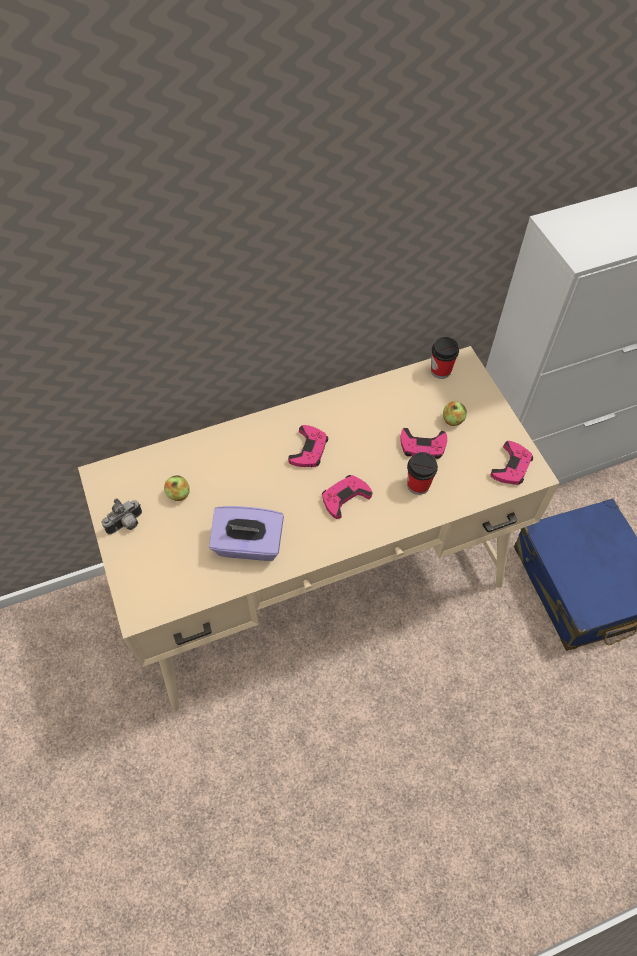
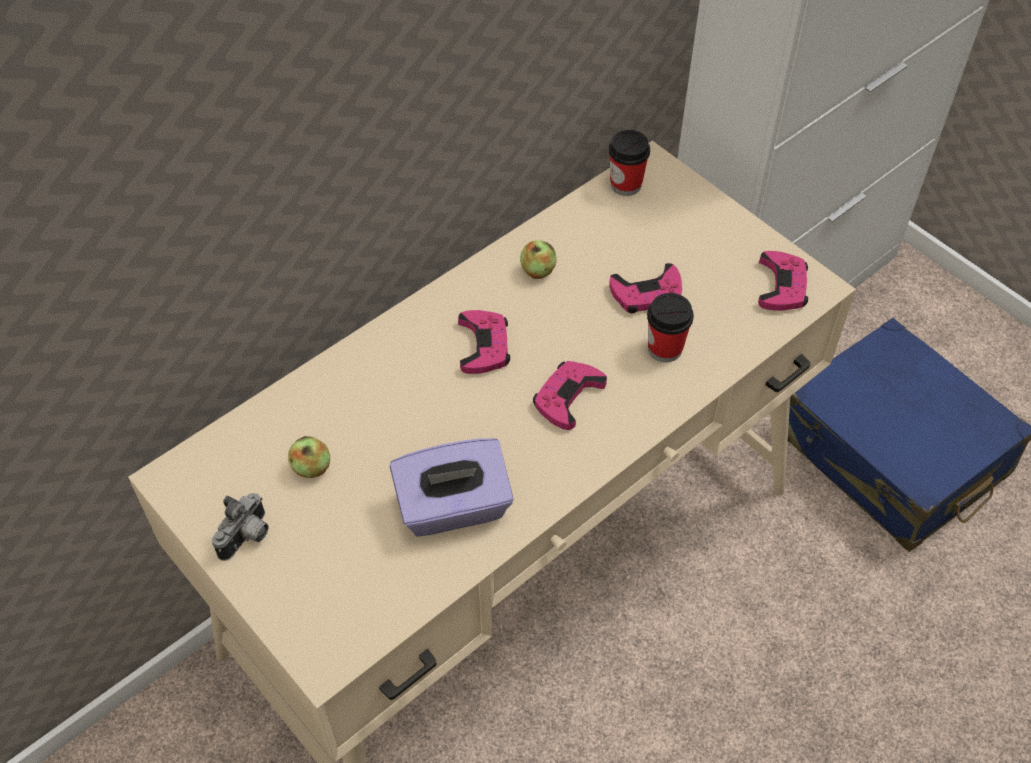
camera: 20 degrees left, 5 degrees down
apple [443,401,467,426] -> apple moved to [520,240,556,279]

